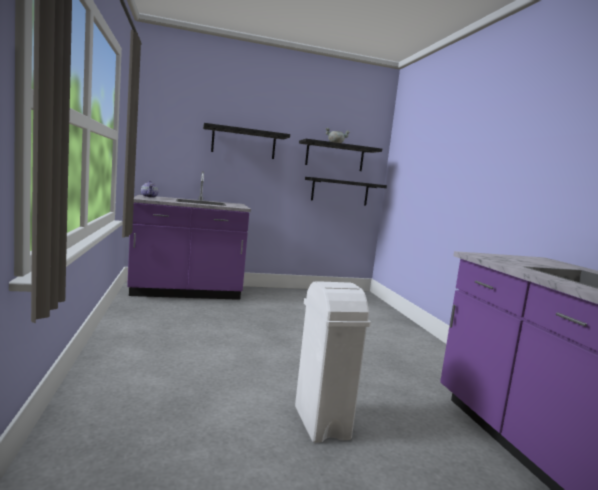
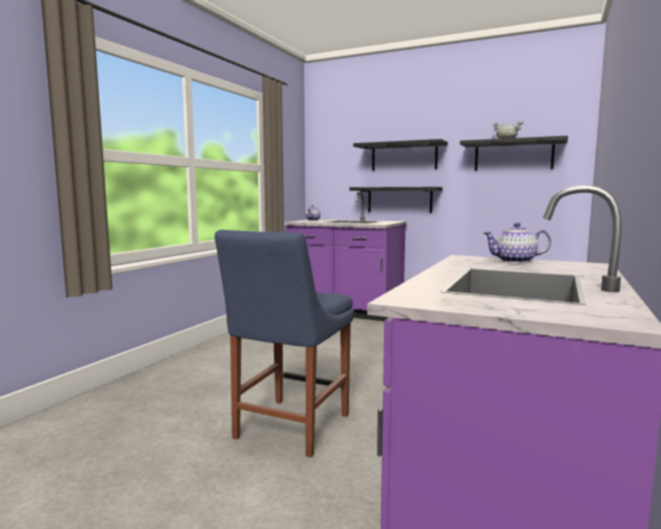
camera: 40 degrees right, 0 degrees up
white trash can [295,281,371,443] -> blue chair [215,230,354,457]
black shelf [305,177,387,206] -> black shelf moved to [350,187,443,213]
none -> teapot [484,223,551,263]

